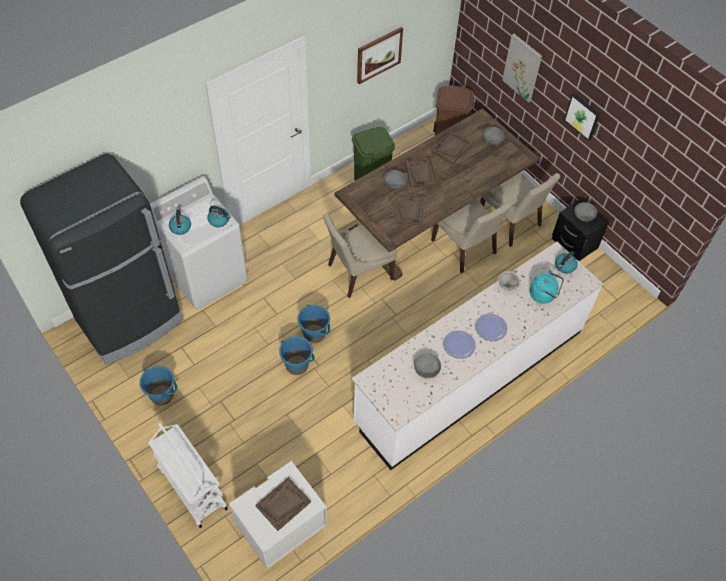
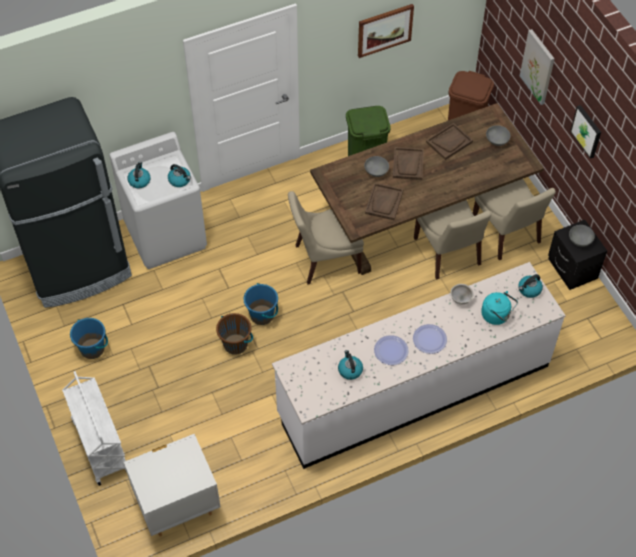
camera: 15 degrees right, 0 degrees up
brown tray [256,477,311,531] -> none
blue bucket [279,336,315,375] -> brown bucket [216,313,253,355]
grey bowl [414,353,441,378] -> kettle [338,350,363,380]

